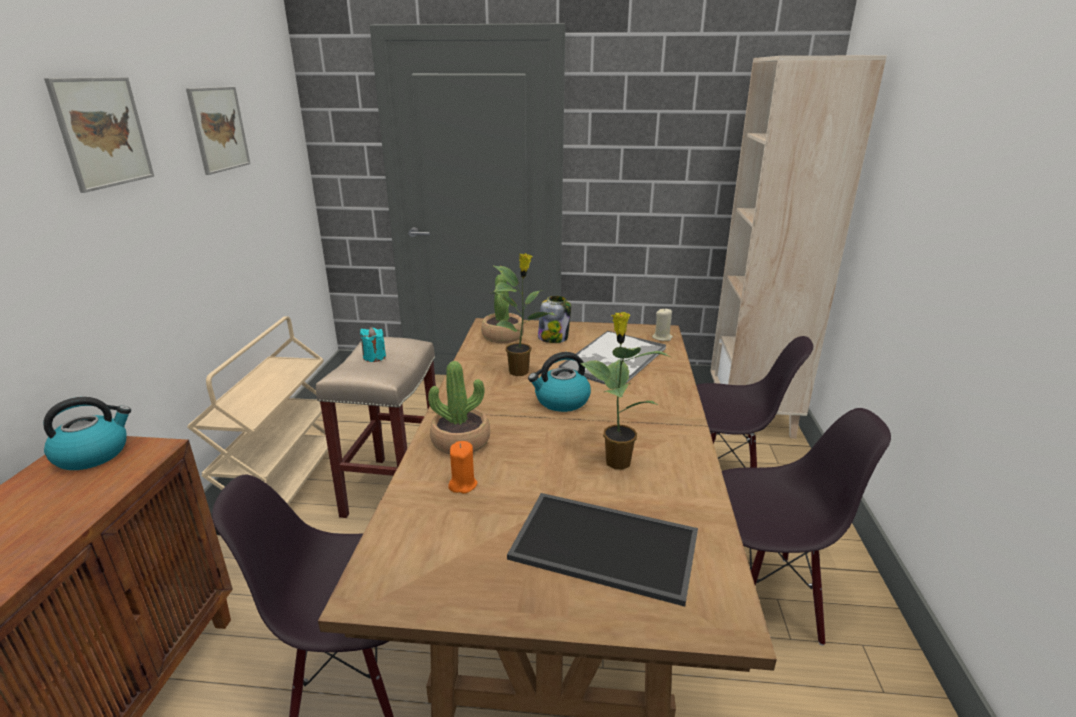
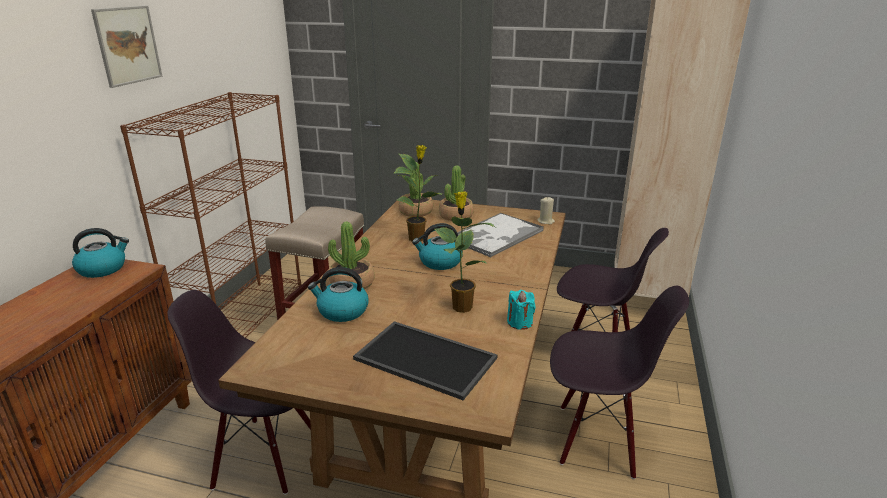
camera: 10 degrees right, 0 degrees up
picture [186,87,250,175] -> none
beige cart [187,316,328,535] -> brown bookcase [120,92,301,338]
turquoise candle [360,327,386,362] -> turquoise candle moved to [507,290,536,330]
orange candle [448,441,477,494] -> kettle [308,267,368,322]
jar [538,296,571,343] -> potted plant [439,165,474,221]

